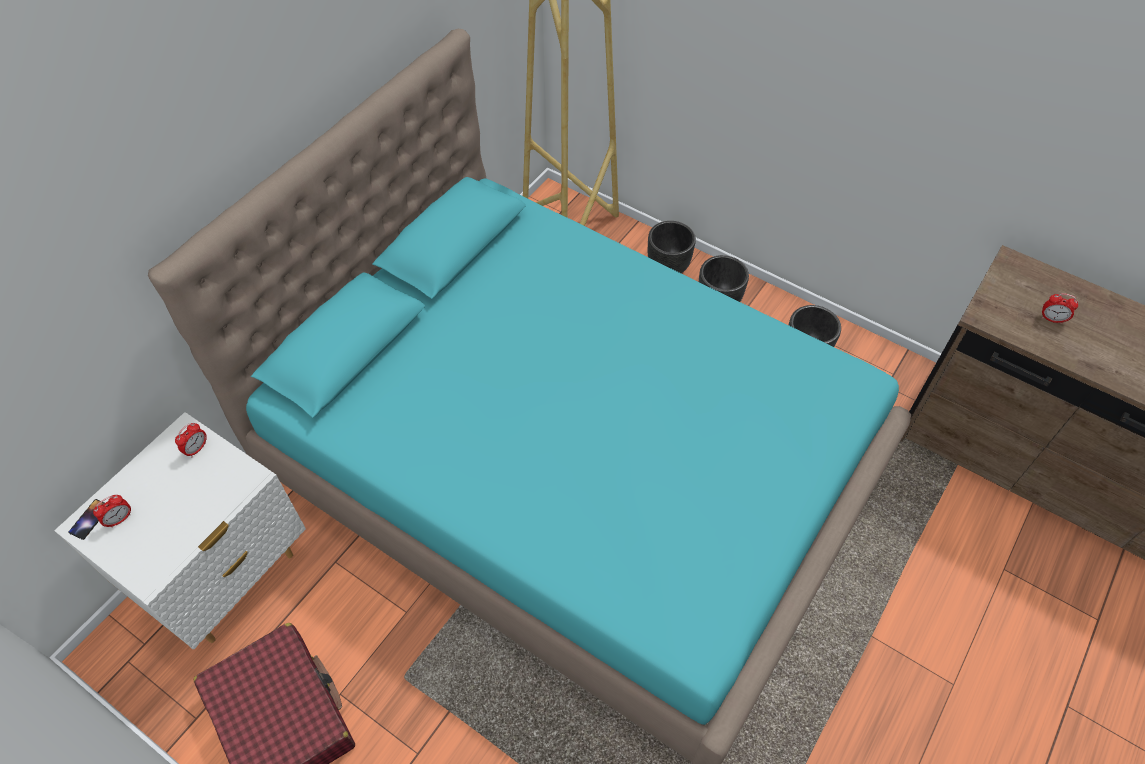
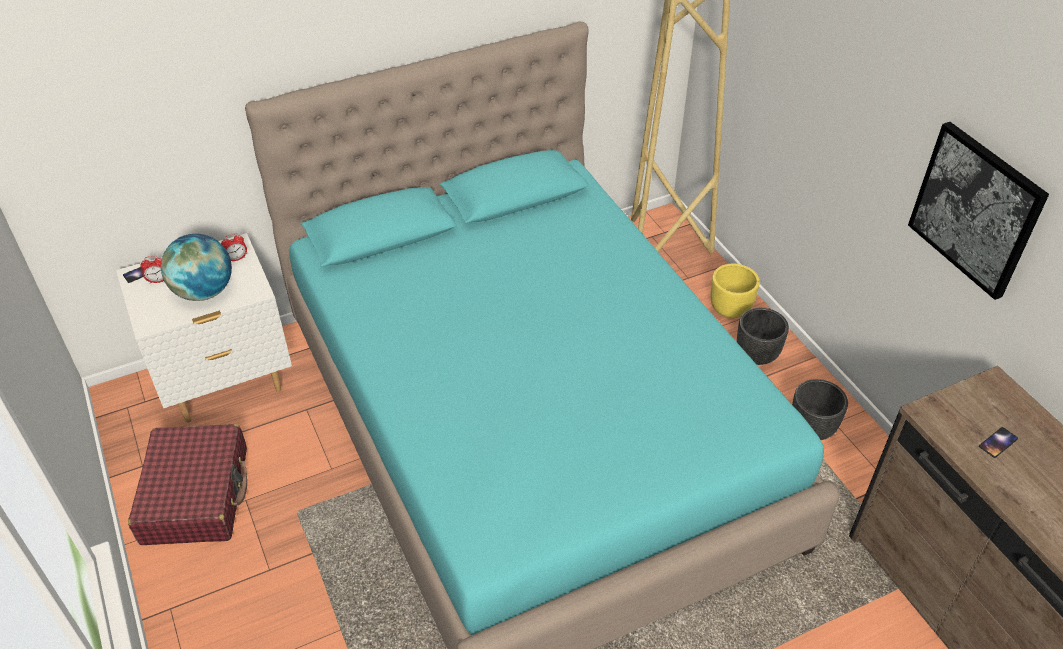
camera: 30 degrees right, 10 degrees down
black planter [648,221,696,273] -> yellow planter [711,264,760,319]
alarm clock [1042,293,1079,324] -> phone [979,427,1018,458]
none -> globe [161,234,232,301]
none -> picture [908,122,1049,300]

